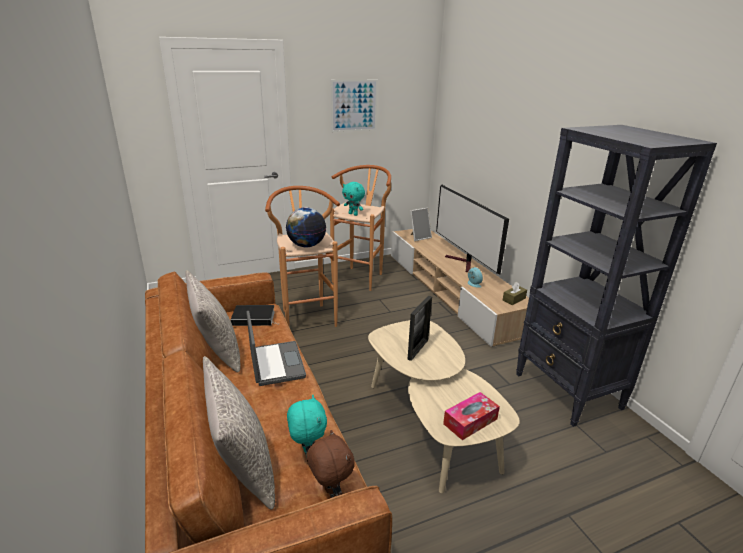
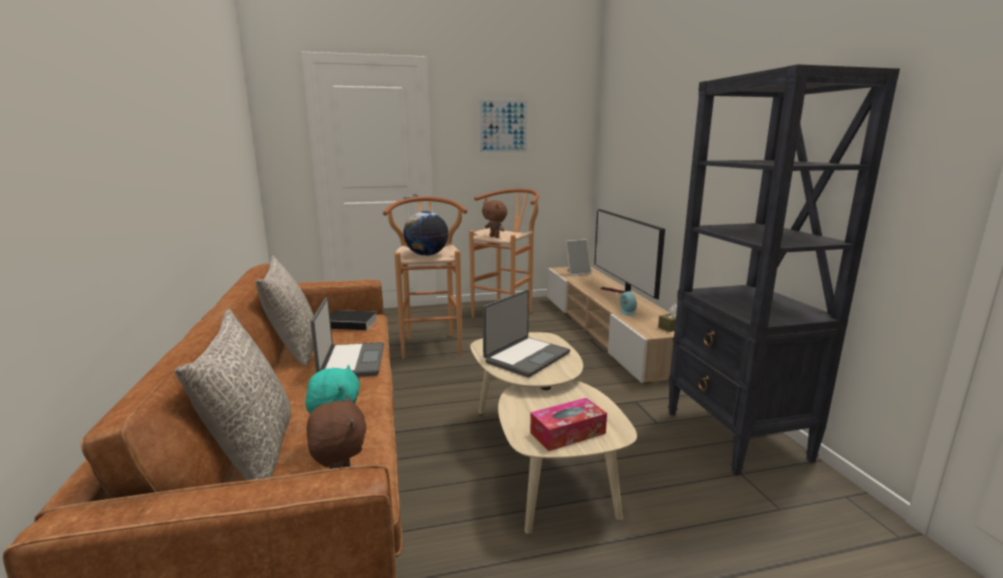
camera: 10 degrees right, 10 degrees down
turquoise plush toy [342,182,365,216] -> brown plush toy [482,200,507,238]
picture frame [407,295,432,361] -> laptop [483,290,570,377]

